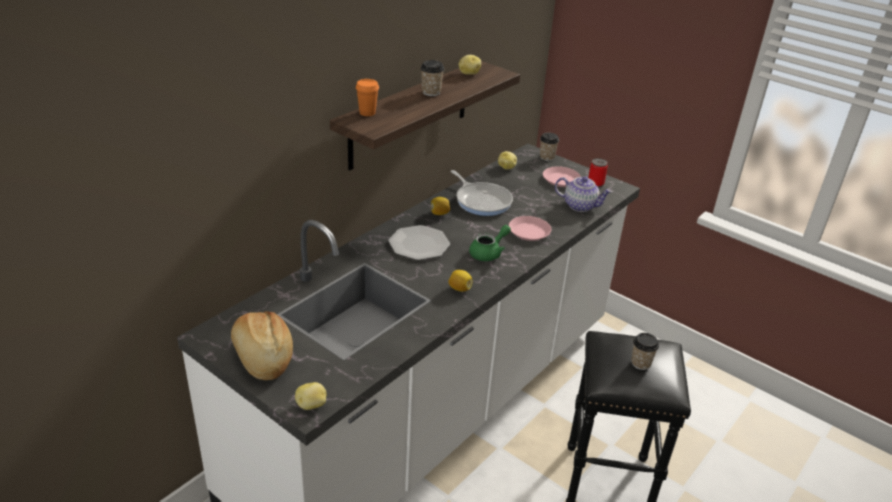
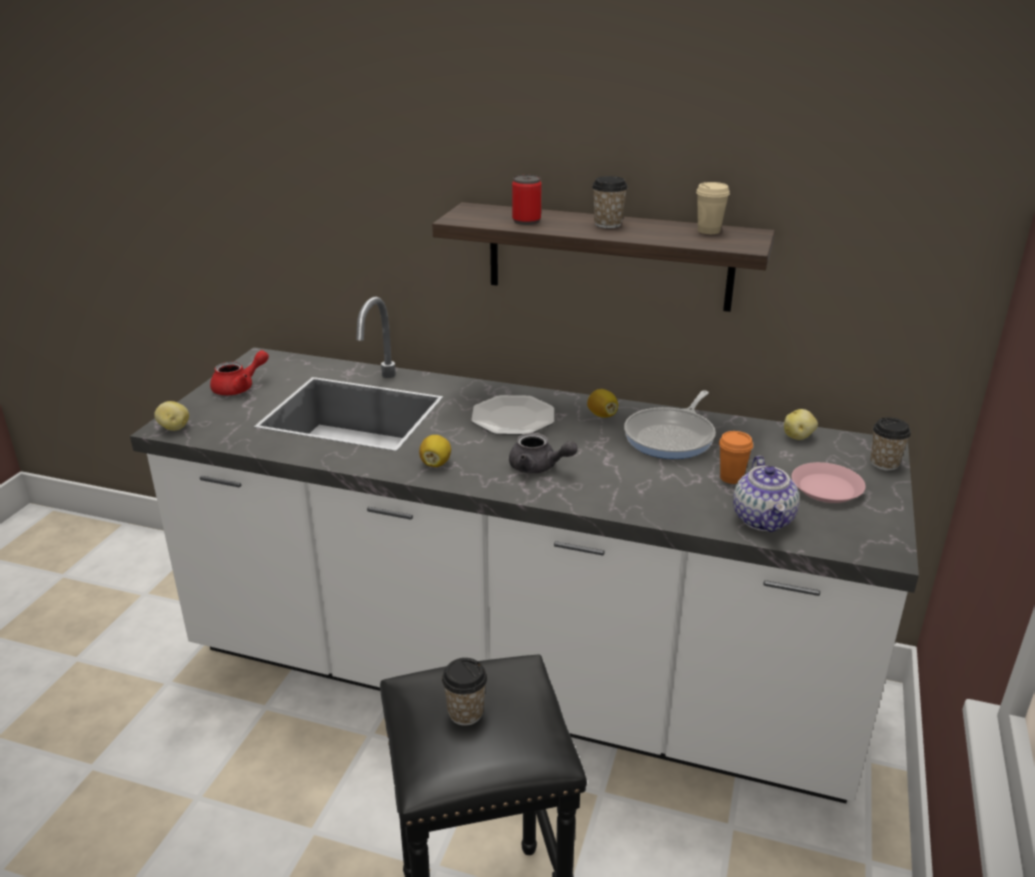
camera: 70 degrees right, 5 degrees down
bread [231,311,293,380] -> red teapot [210,350,269,395]
orange cup [356,79,379,116] -> orange cup moved to [719,431,753,484]
potato [459,55,481,75] -> beige cup [696,182,730,234]
green teapot [469,225,511,261] -> grey teapot [509,433,578,473]
pink plate [509,216,551,241] -> none
can [588,158,608,188] -> can moved to [512,175,541,225]

